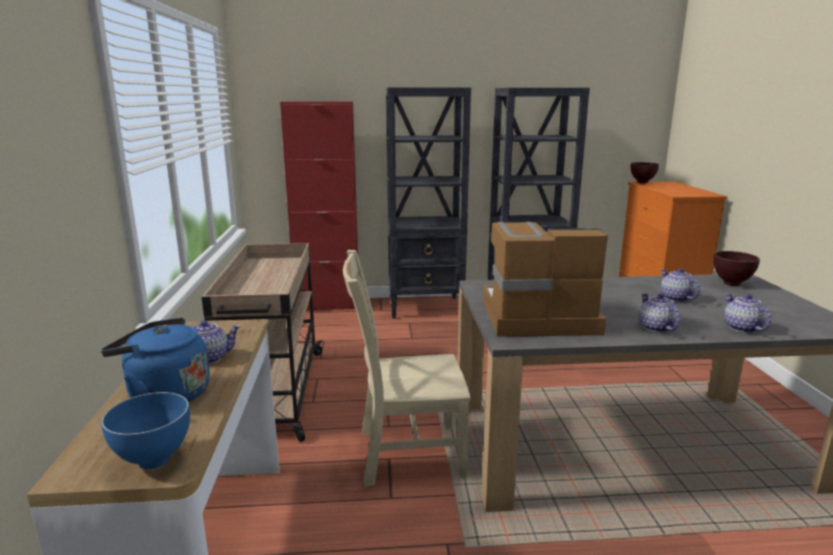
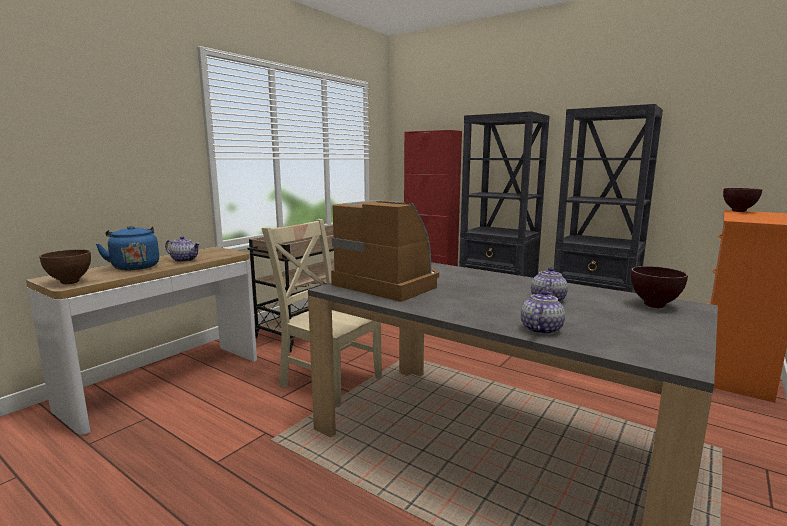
camera: 40 degrees right, 5 degrees down
blue bowl [101,392,190,469] -> brown bowl [39,249,91,284]
teapot [639,293,680,333] -> none

